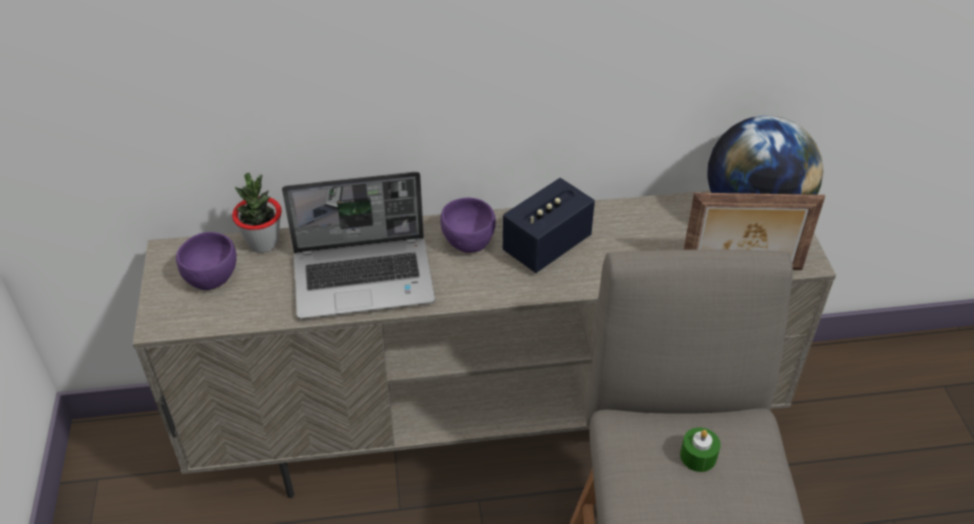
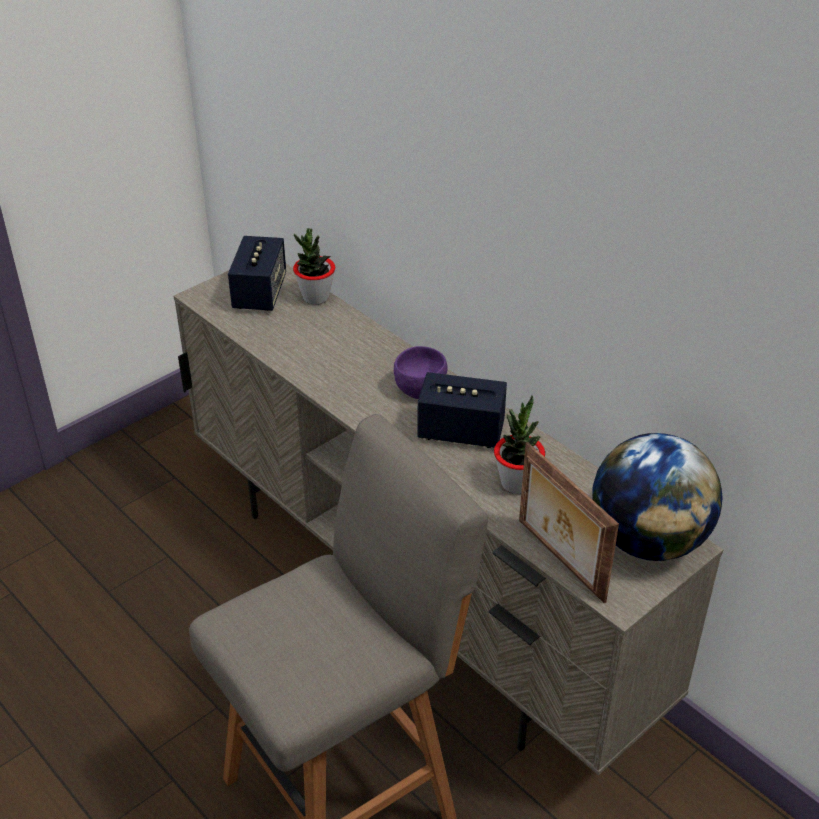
camera: 55 degrees right, 5 degrees down
purple bowl [176,232,237,290] -> speaker [228,236,286,311]
laptop [282,172,435,319] -> none
green candle [680,427,721,472] -> none
none -> potted plant [494,395,545,494]

